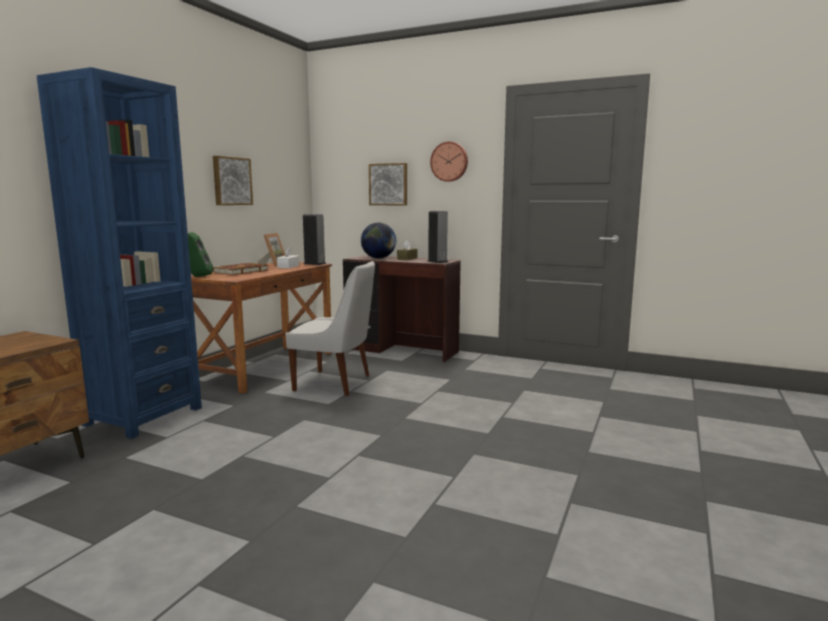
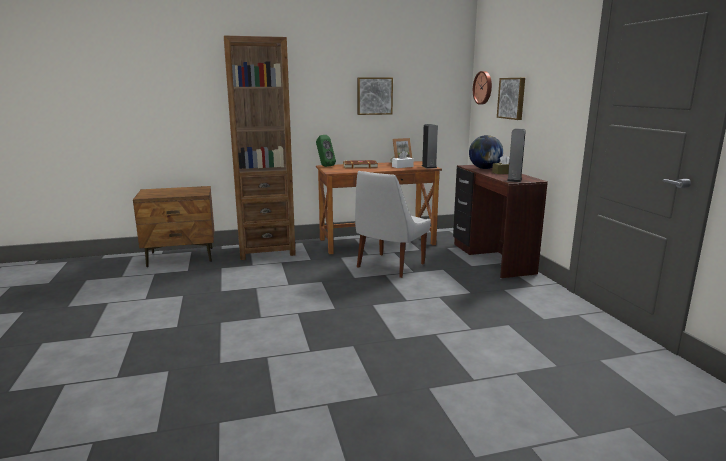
camera: 50 degrees right, 5 degrees up
blue bookcase [37,67,202,439] -> brown bookcase [224,36,296,260]
white chair [285,261,375,396] -> white chair turned 60 degrees clockwise [355,171,431,278]
wall clock [430,141,468,182] -> wall clock moved to [473,71,492,104]

